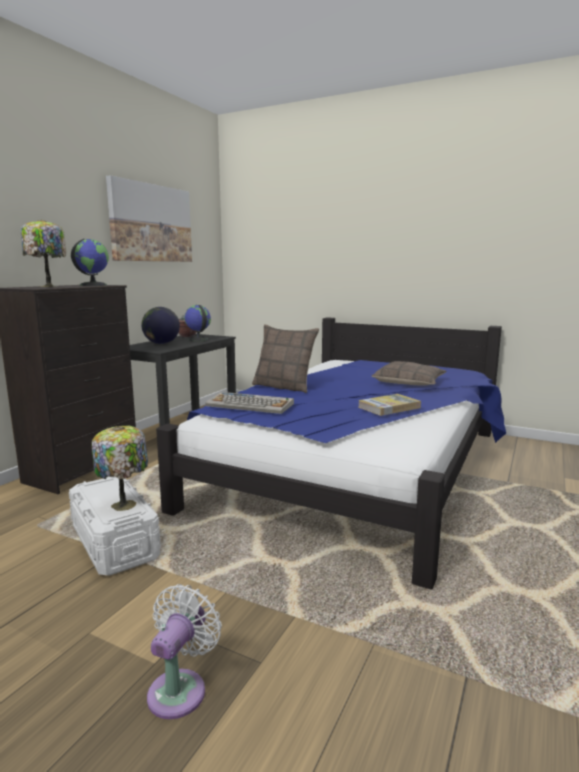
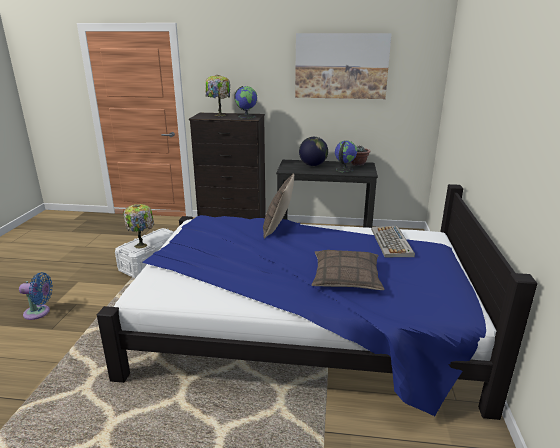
camera: 70 degrees right, 10 degrees up
white fan [147,584,222,719] -> blue fan [19,272,53,320]
keyboard [205,392,294,414] -> keyboard moved to [371,226,415,257]
book [358,394,421,416] -> none

